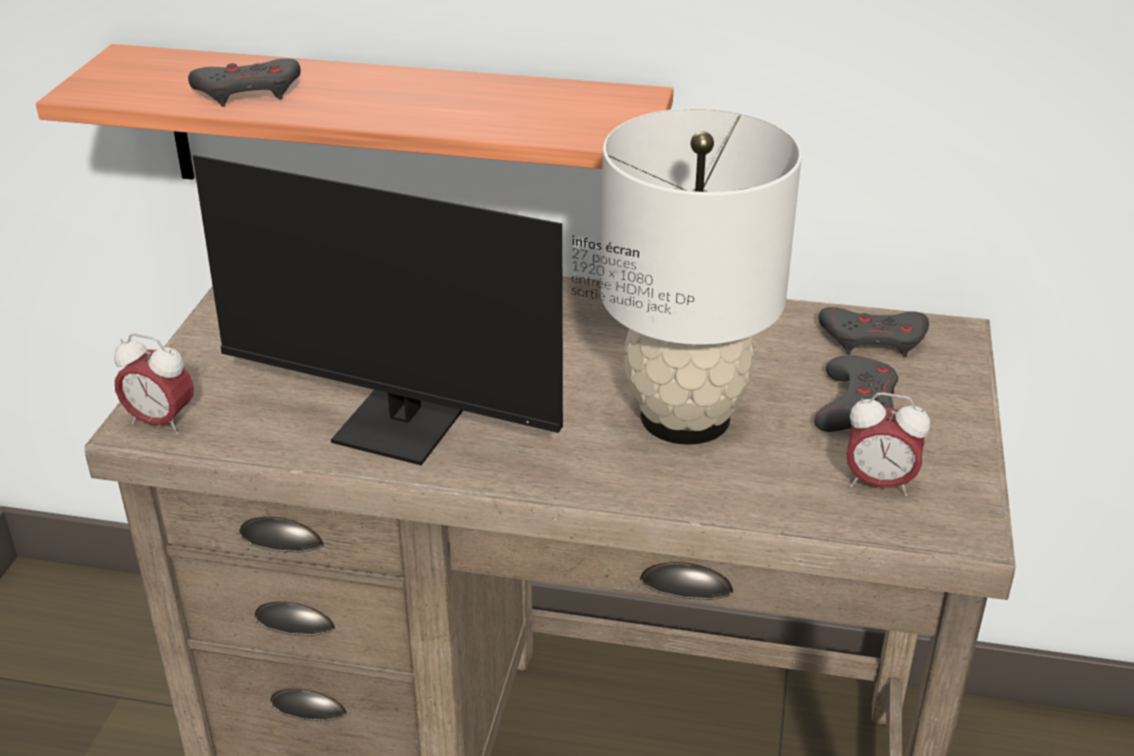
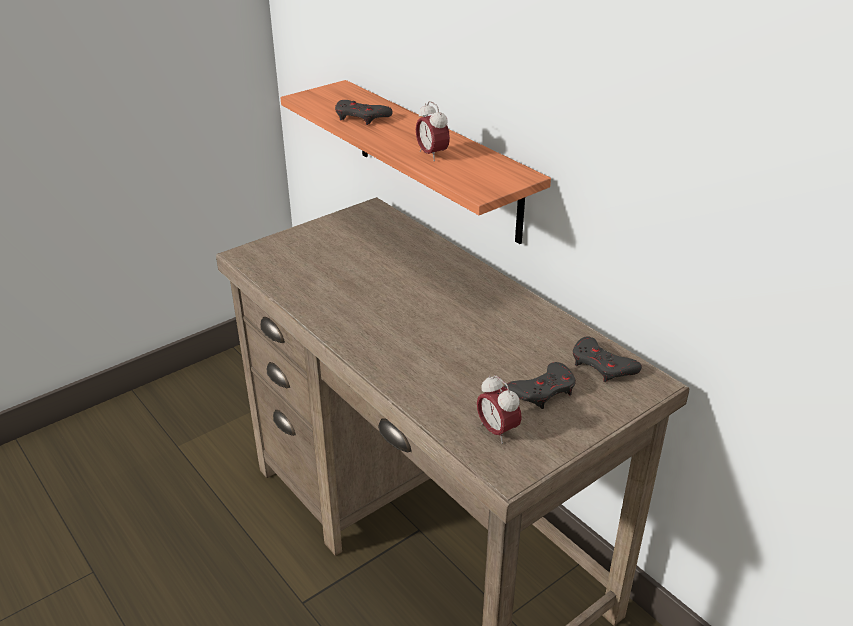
camera: 40 degrees right, 0 degrees up
alarm clock [114,334,194,434] -> alarm clock moved to [416,101,450,161]
monitor [193,155,694,465] -> none
white table lamp [601,108,802,444] -> none

